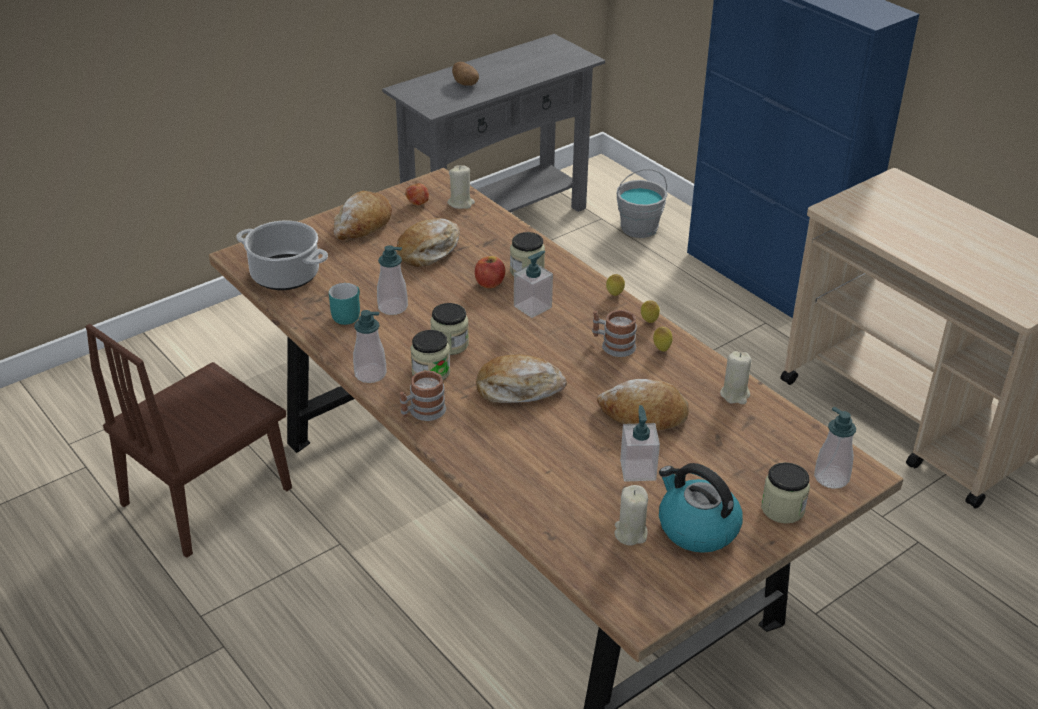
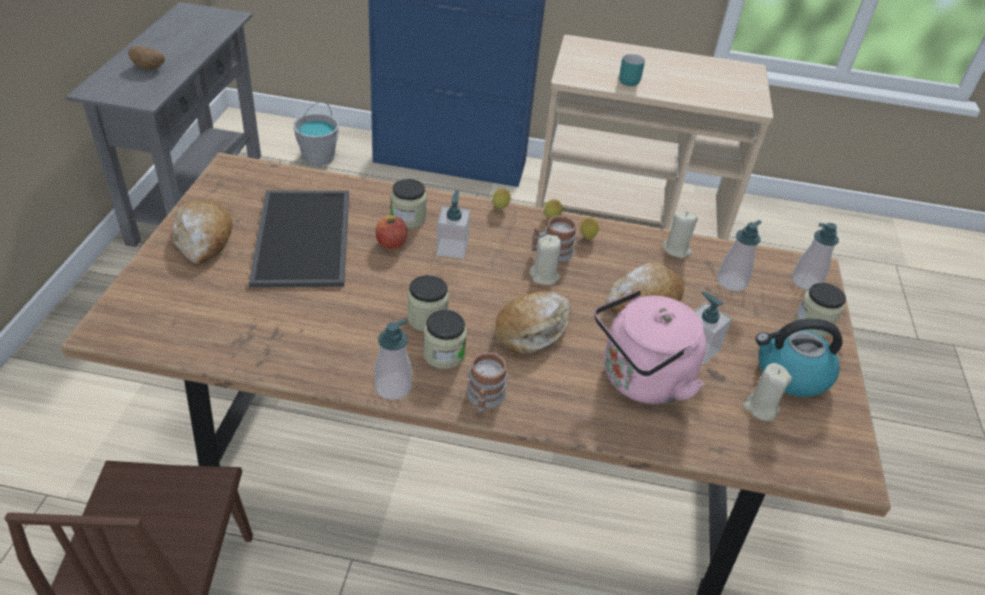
camera: 45 degrees left, 5 degrees up
cooking pot [236,221,328,290] -> none
turquoise mug [329,283,360,325] -> turquoise mug moved to [619,54,645,86]
soap dispenser [377,245,408,315] -> soap dispenser moved to [717,220,762,291]
bread [397,218,460,267] -> tray [249,190,349,288]
apple [405,181,429,205] -> none
beige candle [447,165,475,209] -> beige candle moved to [530,235,561,285]
none -> pink kettle [595,290,706,405]

